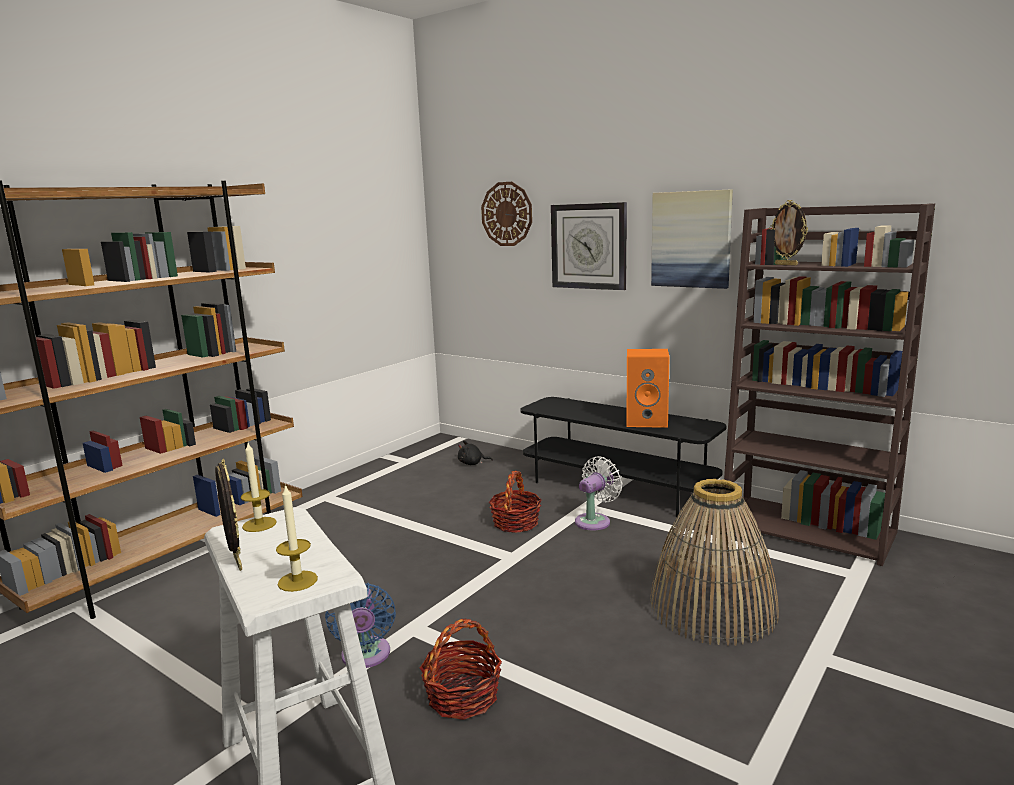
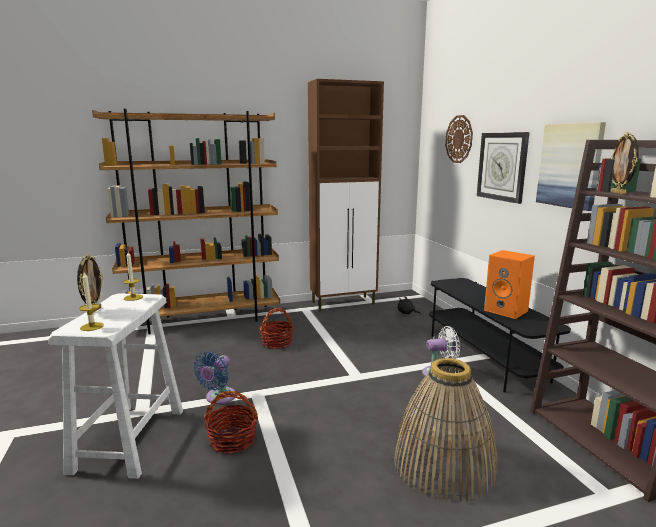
camera: 35 degrees right, 0 degrees up
basket [489,471,542,533] -> basket moved to [259,308,294,349]
none -> brown cabinet [308,79,384,311]

